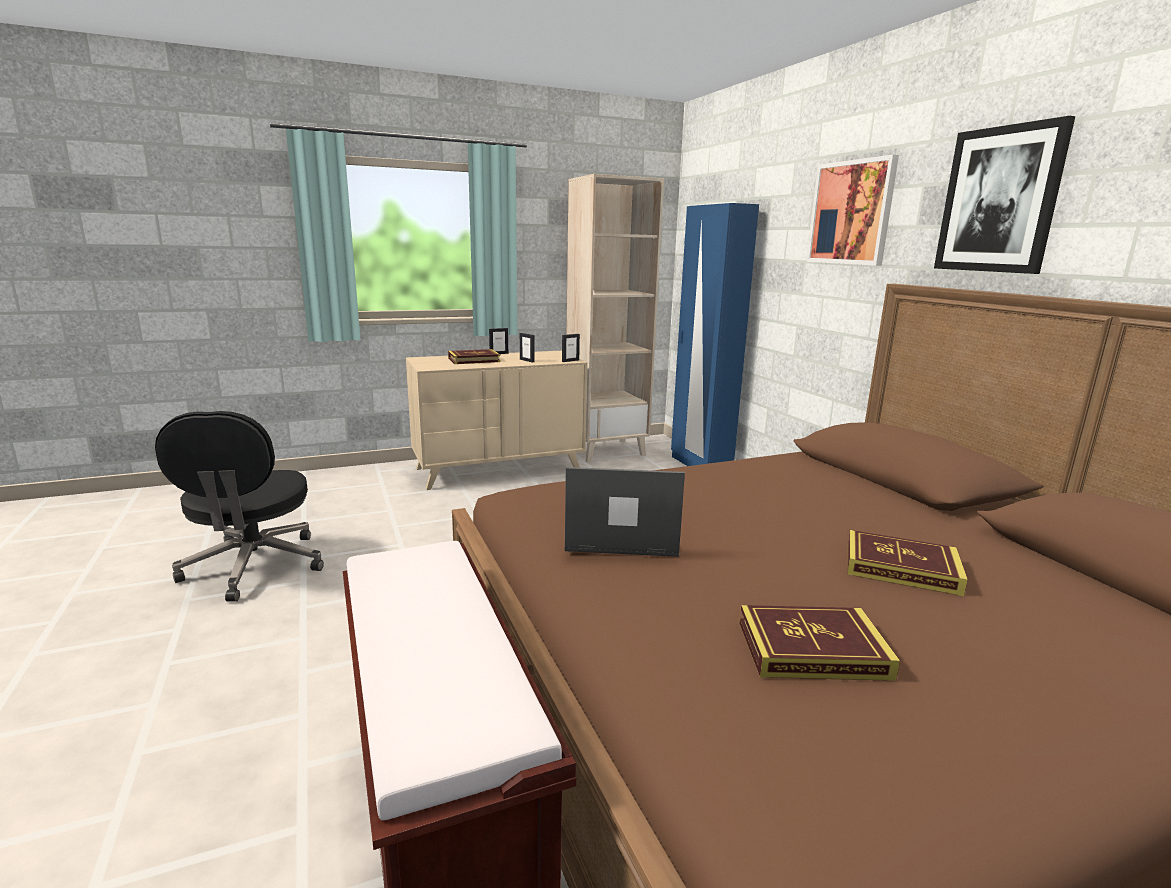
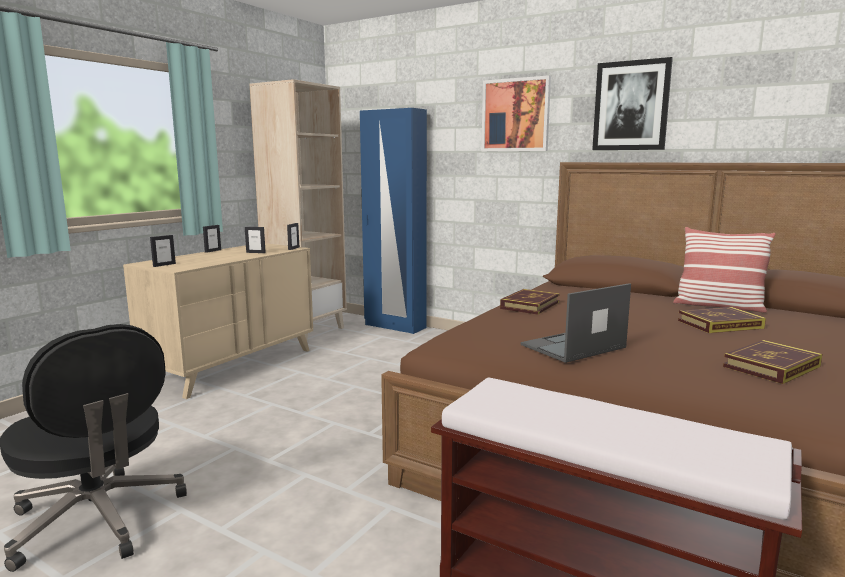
camera: 35 degrees left, 5 degrees down
book [448,349,500,364] -> book moved to [500,289,560,315]
none -> picture frame [150,235,176,267]
none -> pillow [673,227,776,313]

